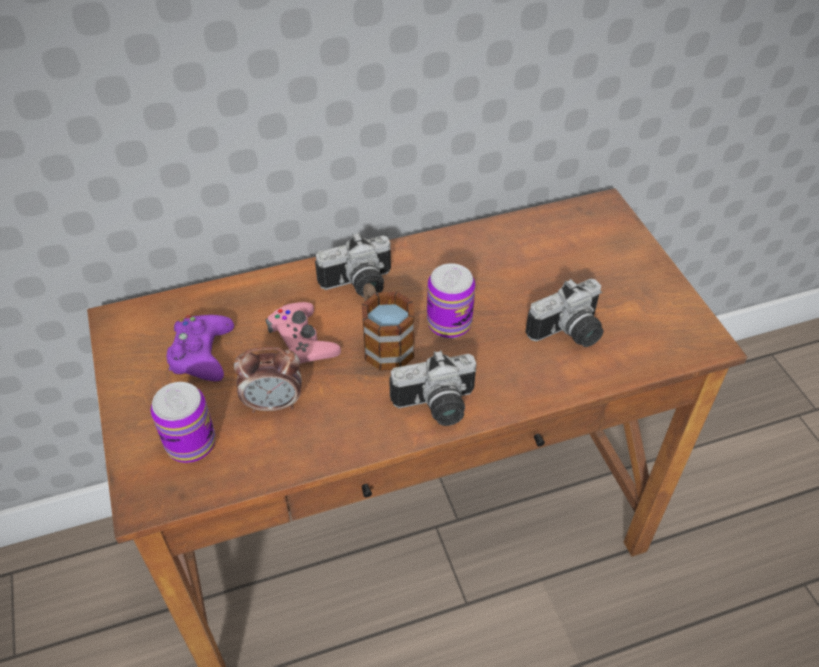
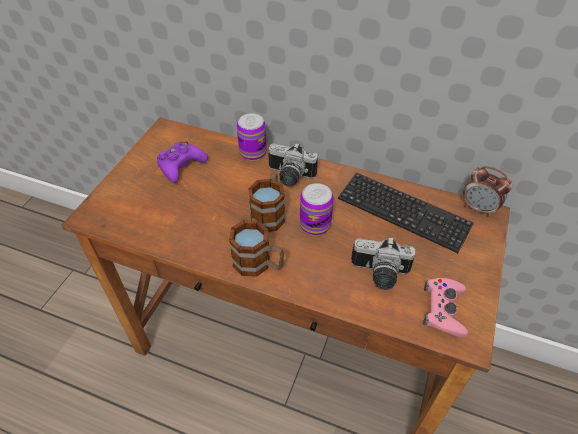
camera: 40 degrees right, 0 degrees up
can [151,382,215,463] -> can moved to [237,113,267,161]
alarm clock [234,347,302,413] -> alarm clock moved to [463,166,512,217]
pink game controller [266,302,341,364] -> pink game controller moved to [423,278,468,338]
camera [389,350,476,426] -> mug [229,220,284,277]
none -> keyboard [338,172,474,253]

